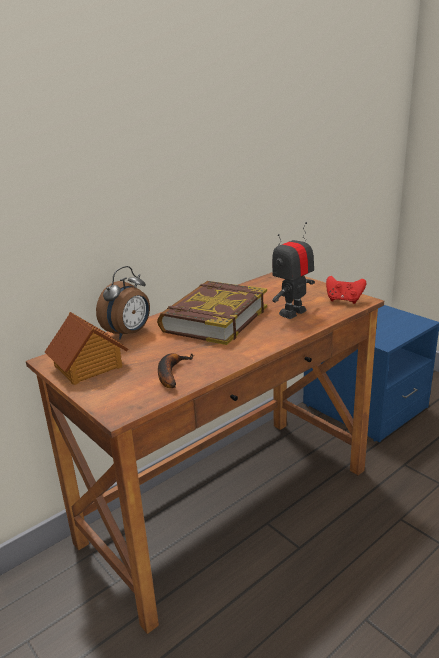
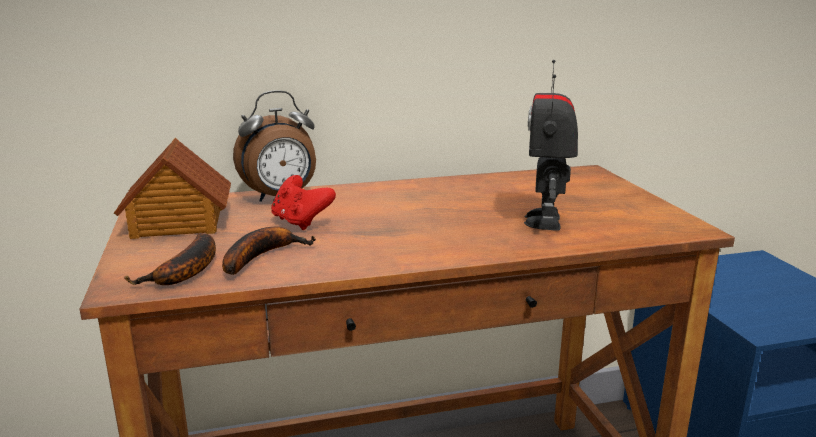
camera: 25 degrees right, 5 degrees down
book [157,281,267,345] -> none
toy robot [272,222,315,319] -> toy robot turned 60 degrees counterclockwise [524,60,578,231]
red game controller [326,276,366,304] -> red game controller moved to [271,175,336,230]
none -> banana [124,233,216,285]

